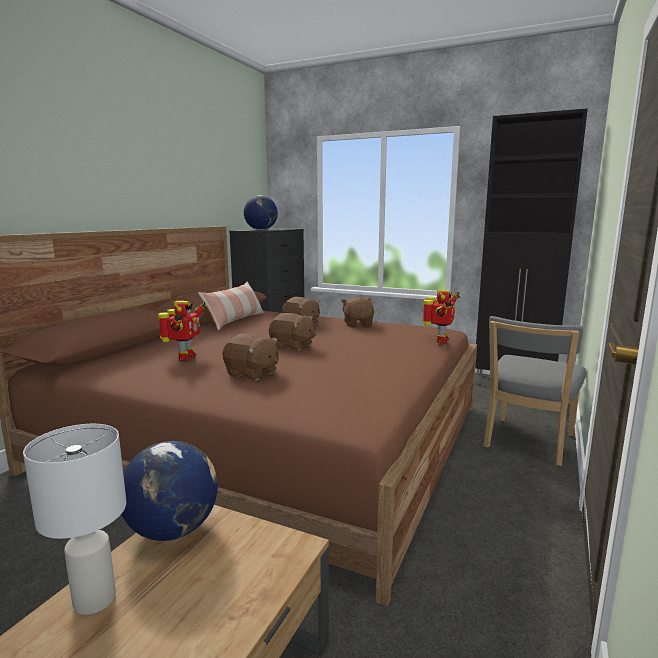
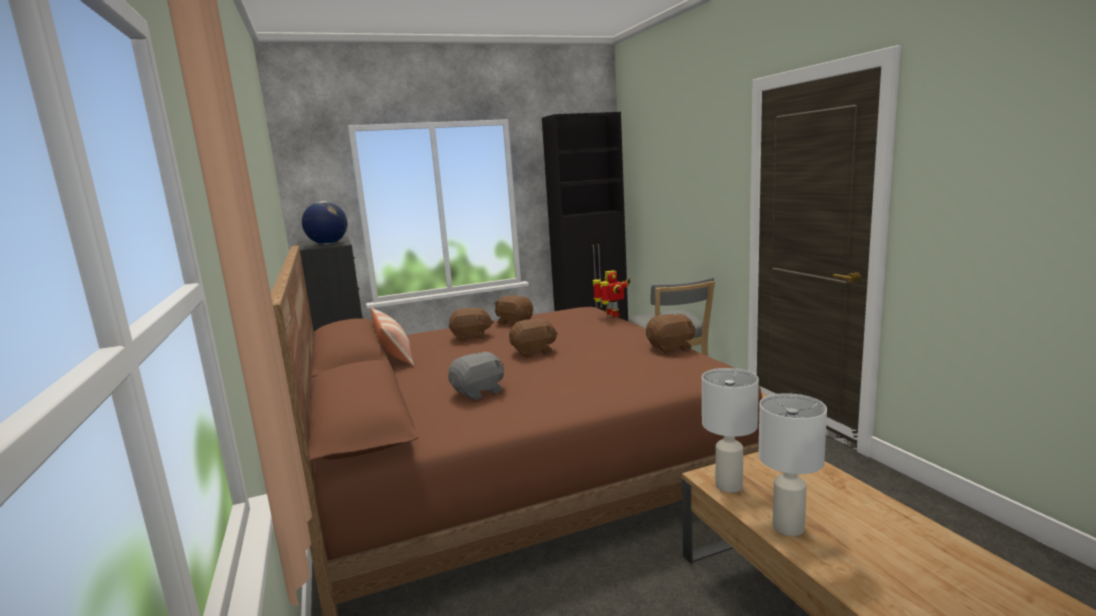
camera: 45 degrees left, 0 degrees up
globe [121,441,218,541] -> white table lamp [702,368,759,493]
toy robot [158,301,206,361] -> grey plush toy [448,352,504,400]
brown plush toy [222,334,279,381] -> brown plush toy moved to [646,314,695,353]

